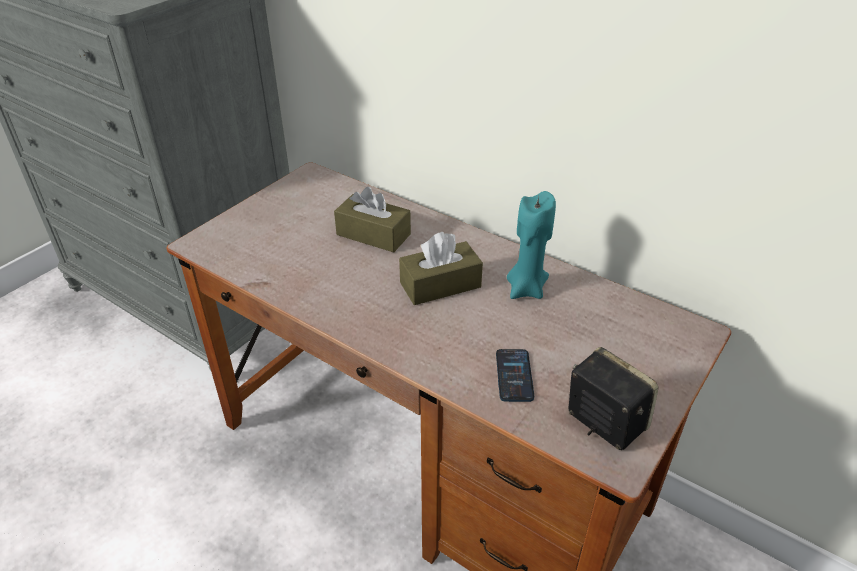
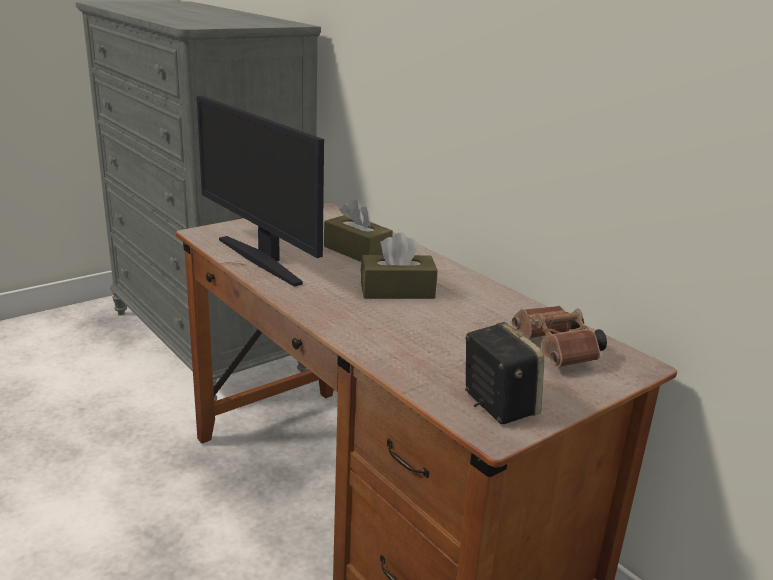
camera: 15 degrees right, 15 degrees down
phone [496,349,534,402] -> none
turquoise candle [507,191,556,299] -> none
none -> monitor [197,96,324,287]
none -> brown binoculars [512,306,607,367]

